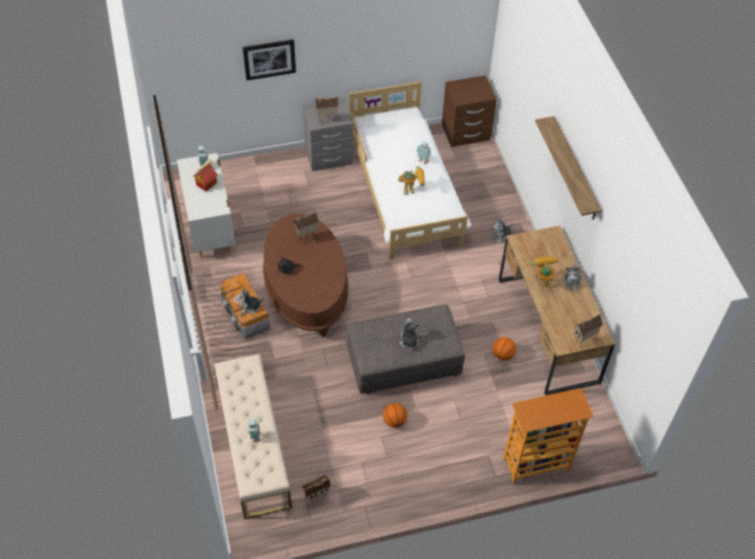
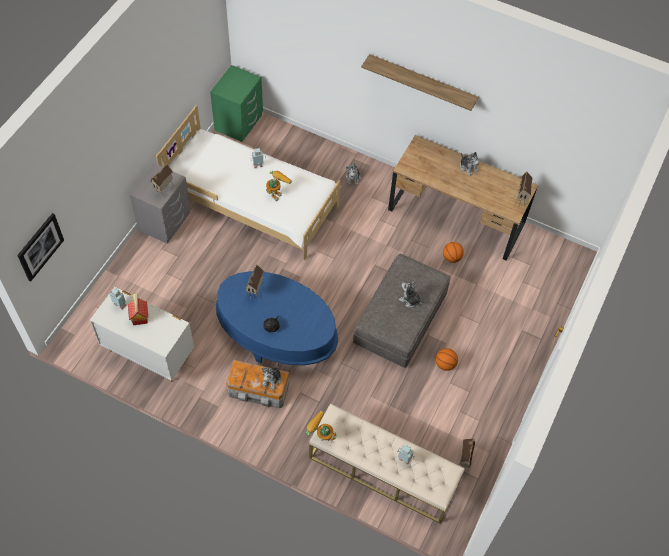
camera: 50 degrees left, 5 degrees up
picture [243,39,296,81] -> picture moved to [17,213,64,281]
brown coffee table [263,213,348,337] -> blue coffee table [216,271,338,365]
brown nightstand [442,75,497,147] -> green nightstand [210,65,263,142]
bookcase [503,388,594,484] -> none
toy robot [531,257,558,288] -> toy robot moved to [306,411,337,441]

